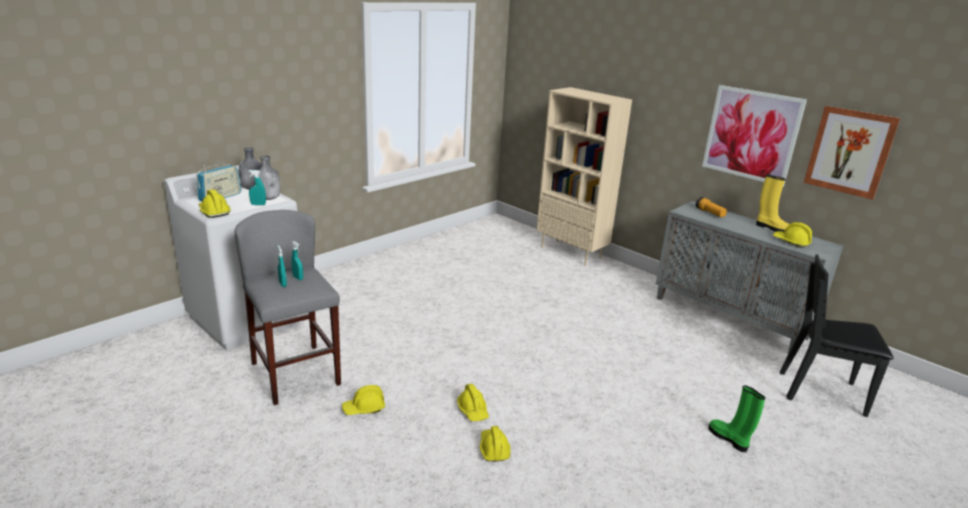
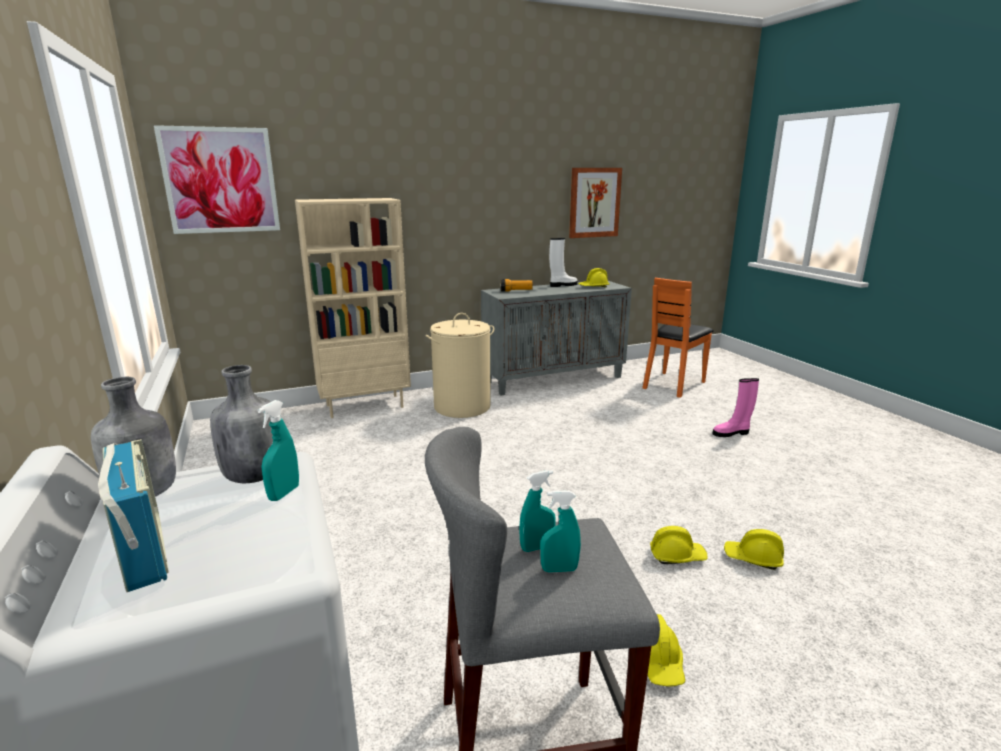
camera: 65 degrees left, 5 degrees down
yellow hard hat [199,189,231,218] -> none
picture [702,85,807,187] -> picture moved to [154,125,280,234]
green boot [708,385,765,452] -> pink boot [712,378,759,437]
yellow boot [756,175,789,232] -> white boot [549,238,578,287]
black chair [780,254,893,417] -> orange chair [642,278,714,398]
none -> beige laundry basket [425,313,494,418]

